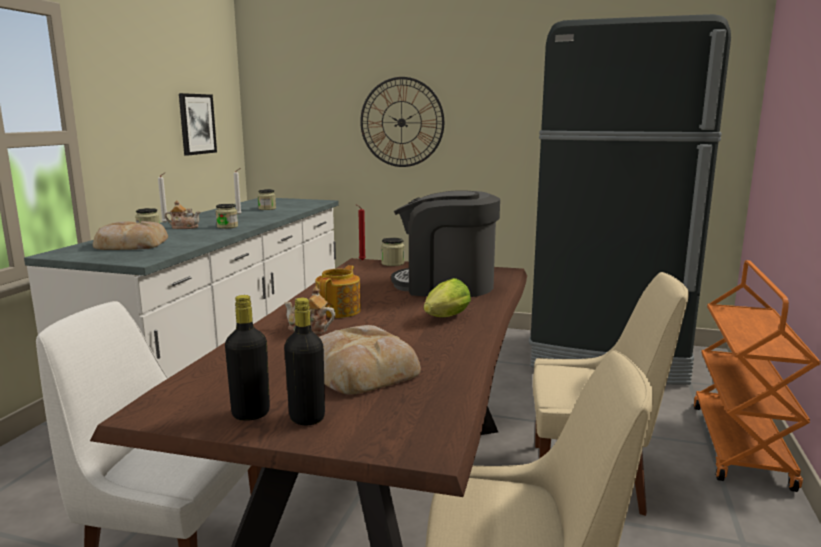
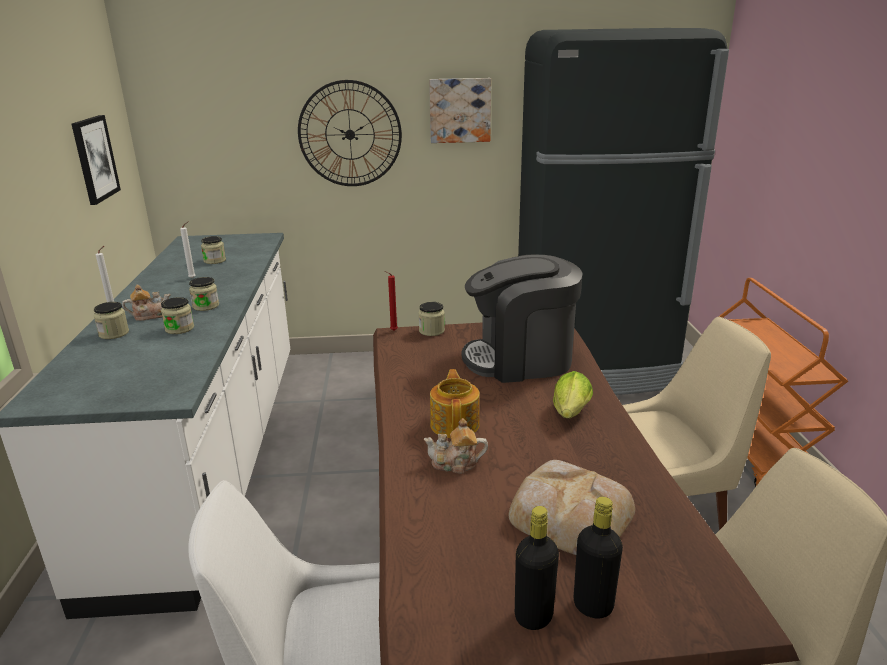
camera: 20 degrees left, 10 degrees up
bread [93,221,168,250] -> none
none -> jar [161,297,194,334]
none -> picture [429,78,491,143]

